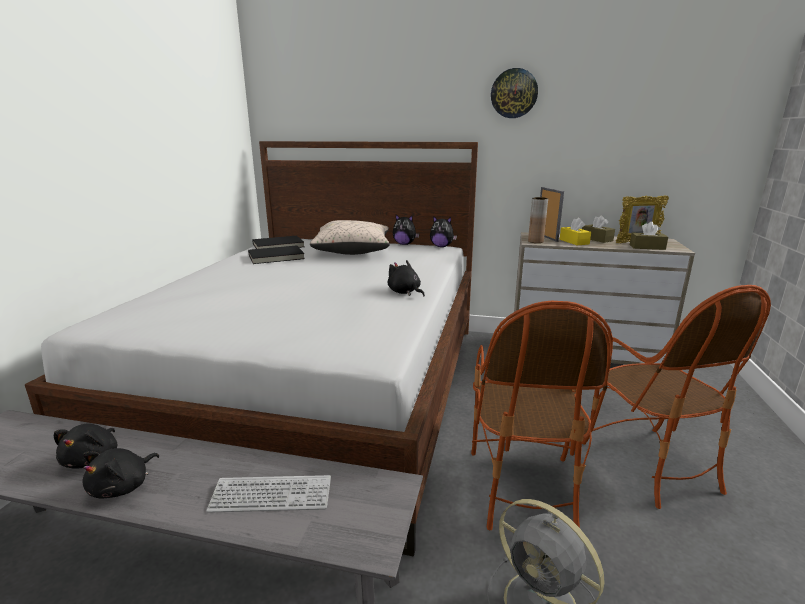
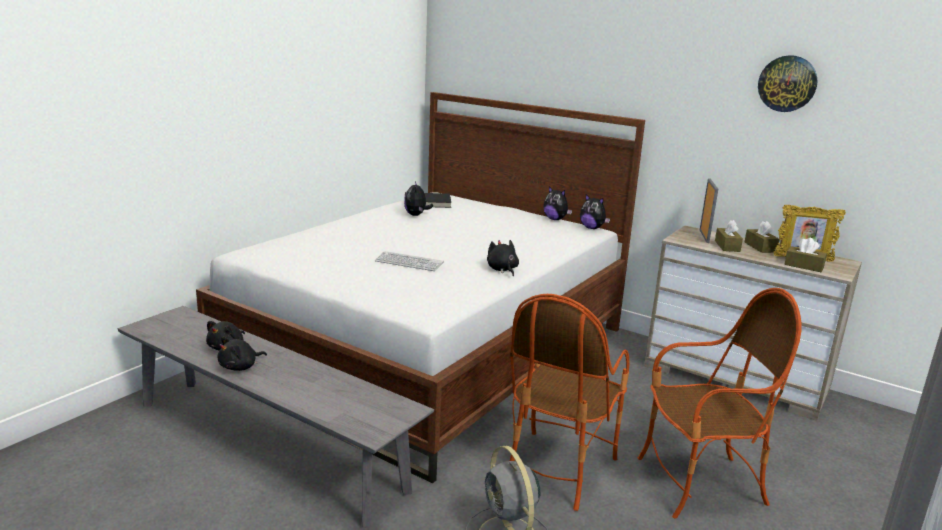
camera: 20 degrees right, 0 degrees up
keyboard [207,475,331,513] -> keyboard moved to [375,251,444,271]
black book [248,245,305,264] -> plush toy [404,181,433,216]
beige pillow [310,220,389,255] -> none
wall clock [491,68,538,118] -> wall clock moved to [758,55,818,112]
brown vase [528,197,548,243] -> none
yellow tissue box [560,218,591,245] -> brown tissue box [715,220,743,252]
armchair [582,285,771,509] -> armchair turned 105 degrees counterclockwise [638,288,801,519]

